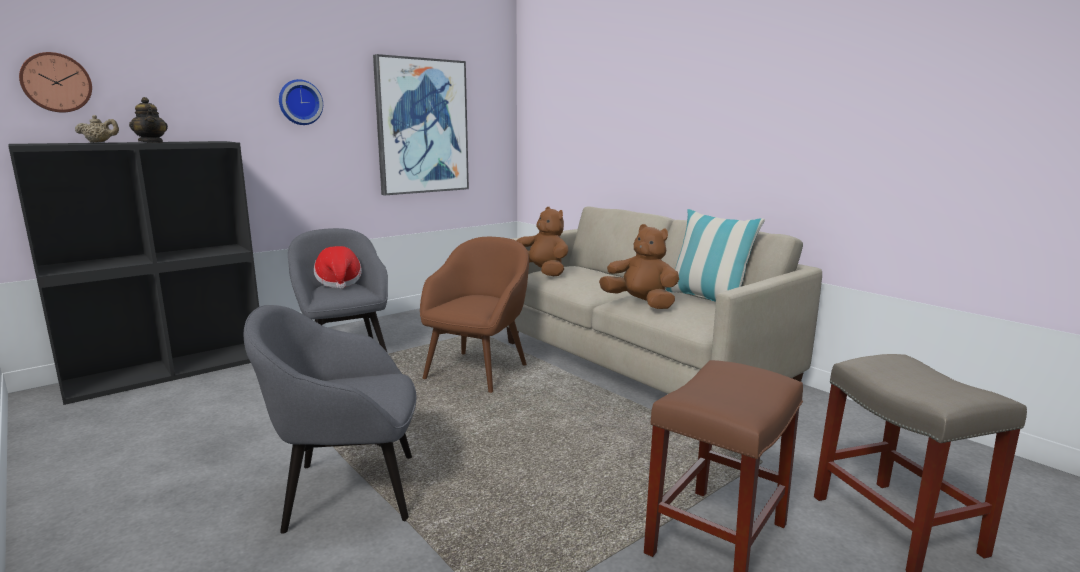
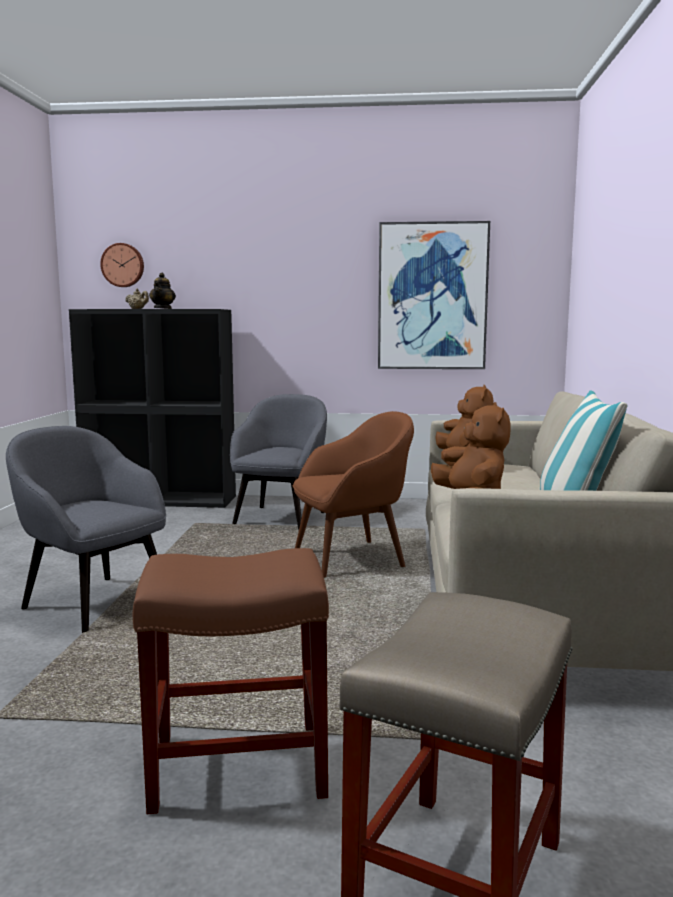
camera: 45 degrees right, 5 degrees down
wall clock [279,79,323,125] -> none
hat [314,246,362,289] -> none

